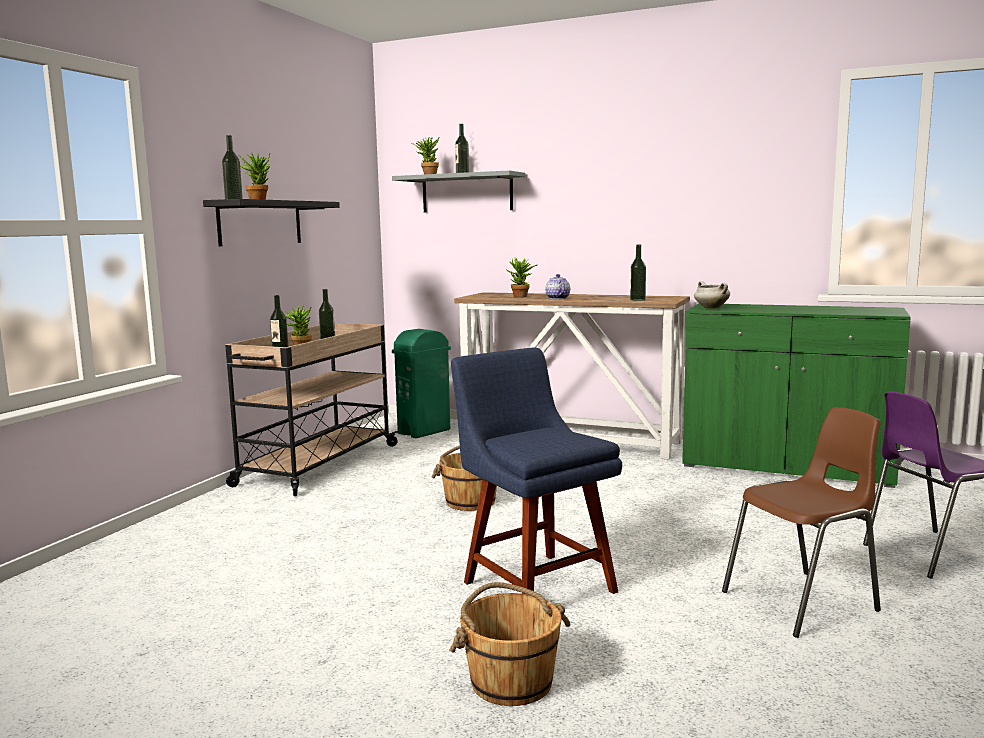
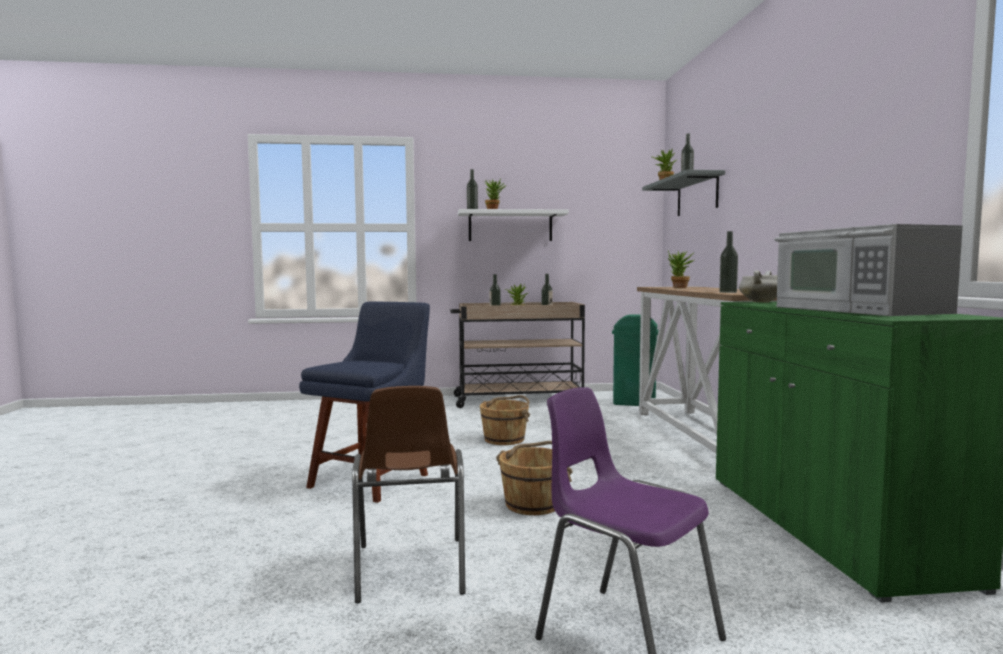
camera: 60 degrees right, 5 degrees down
black shelf [203,199,340,246] -> white shelf [458,209,569,241]
brown bucket [449,582,571,706] -> brown bucket moved to [496,441,573,515]
teapot [545,274,570,299] -> none
brown chair [722,407,881,638] -> brown chair turned 45 degrees clockwise [352,386,466,603]
none -> microwave [774,224,963,316]

